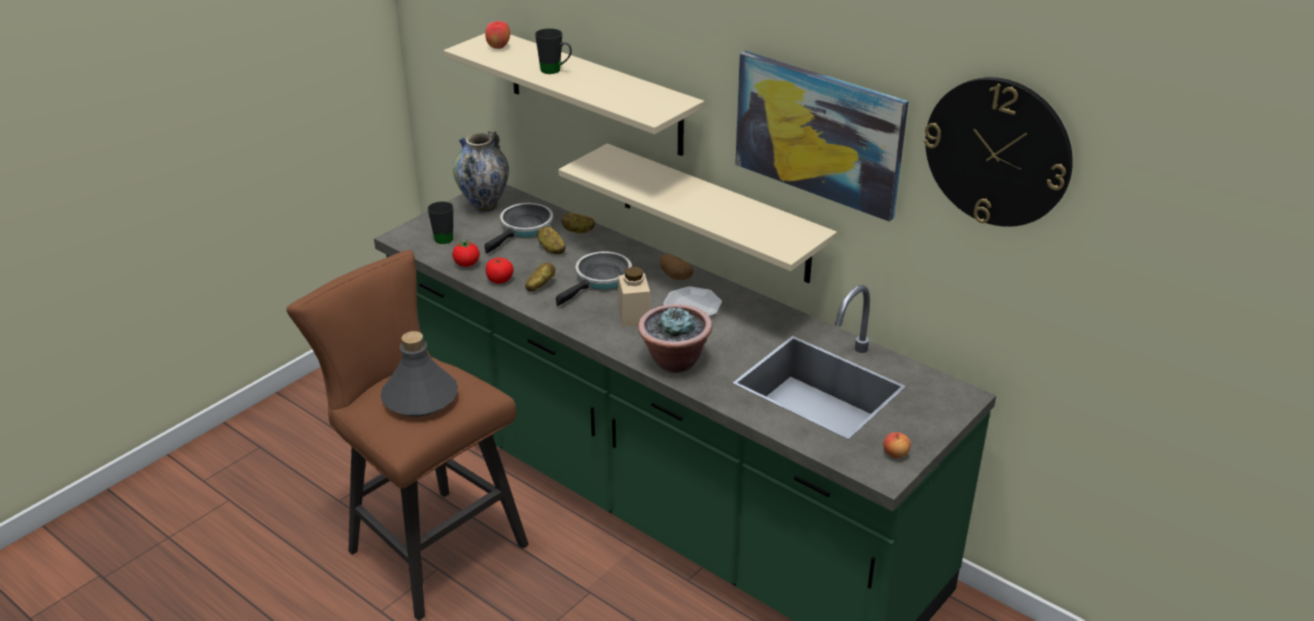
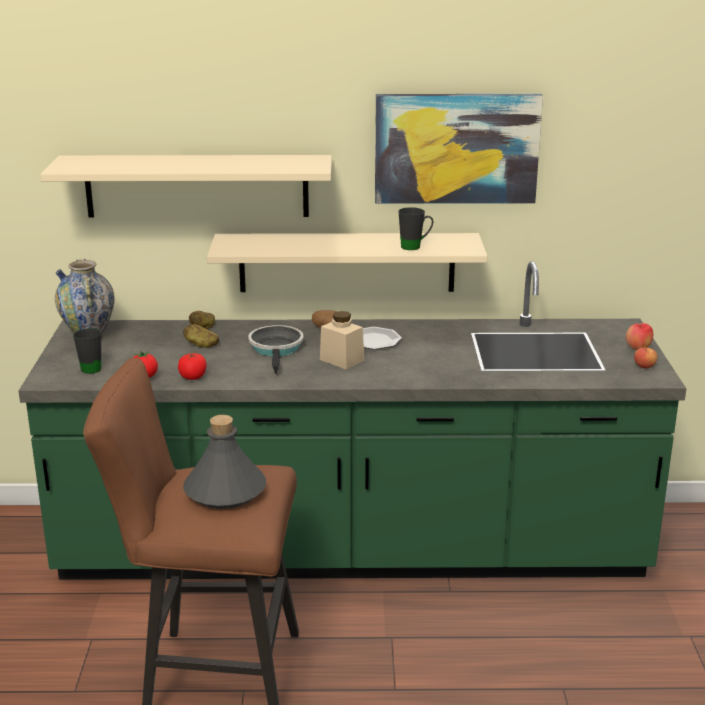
camera: 40 degrees left, 10 degrees down
frying pan [484,203,553,254] -> none
apple [485,21,510,49] -> apple moved to [626,323,653,351]
potato [525,263,555,292] -> none
black mug [535,28,572,74] -> black mug moved to [399,207,433,250]
potted plant [638,304,712,373] -> none
wall clock [924,77,1073,227] -> none

